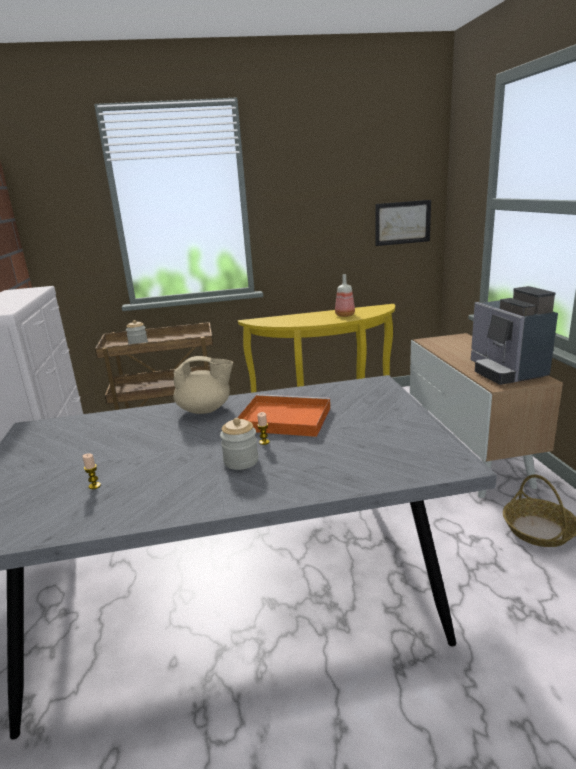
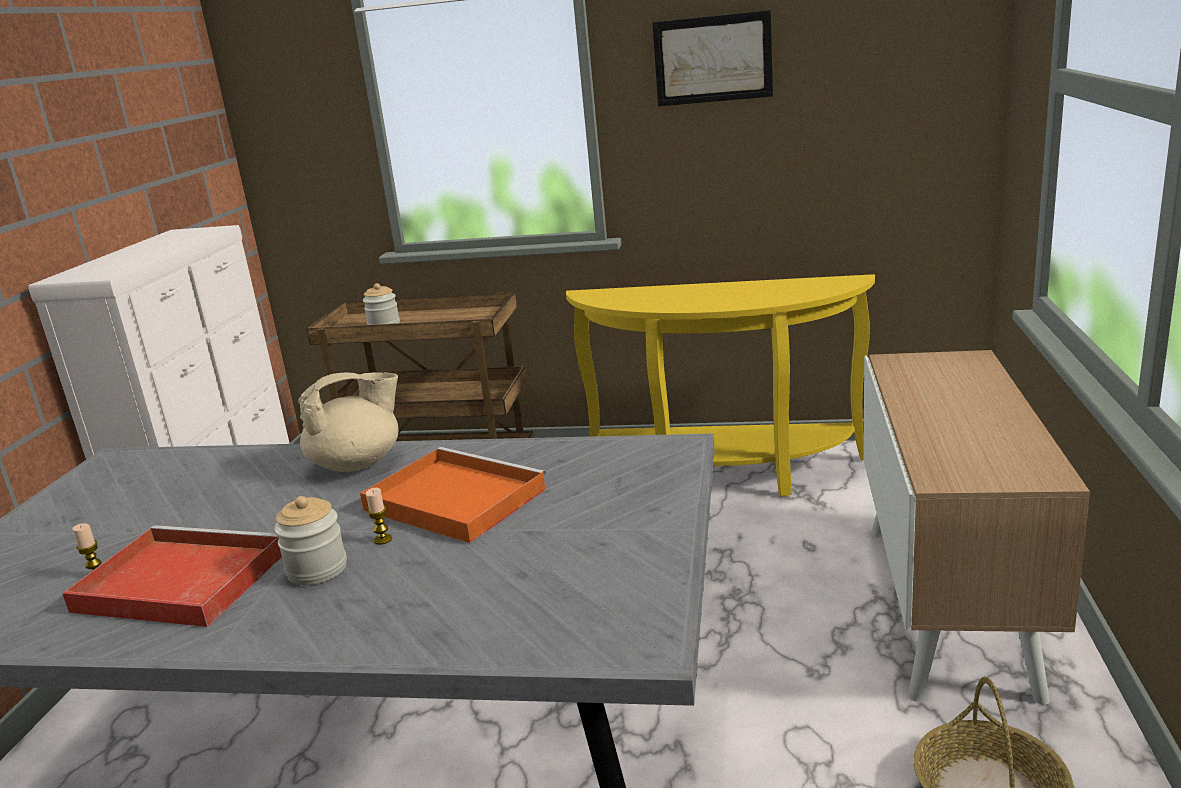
camera: 20 degrees right, 0 degrees up
beige teapot [173,356,233,414] -> beige teapot turned 45 degrees counterclockwise [298,372,399,472]
bottle [335,274,355,317] -> none
picture [375,200,431,246] -> picture moved to [652,10,773,106]
coffee machine [471,286,558,385] -> none
none -> red tray [62,525,282,627]

